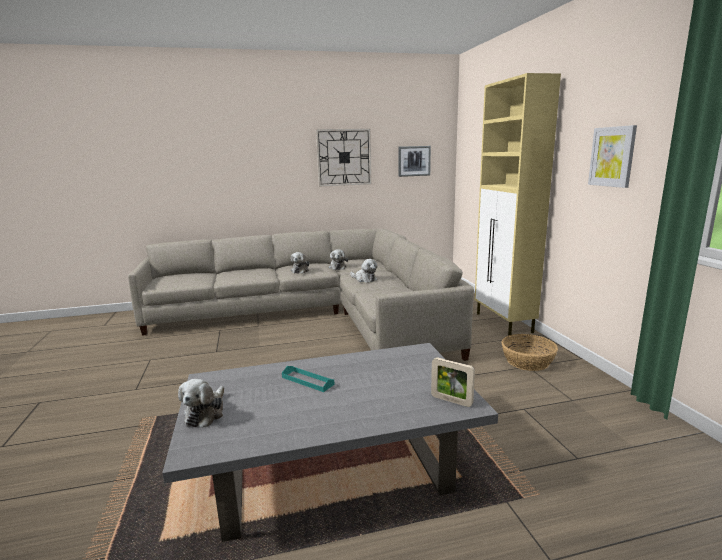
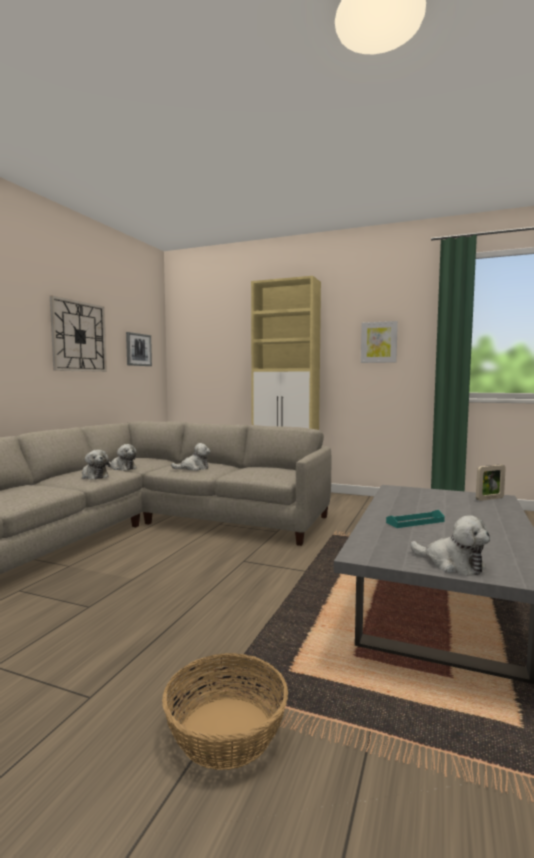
camera: 55 degrees left, 10 degrees down
basket [501,334,558,371] -> basket moved to [162,653,288,770]

